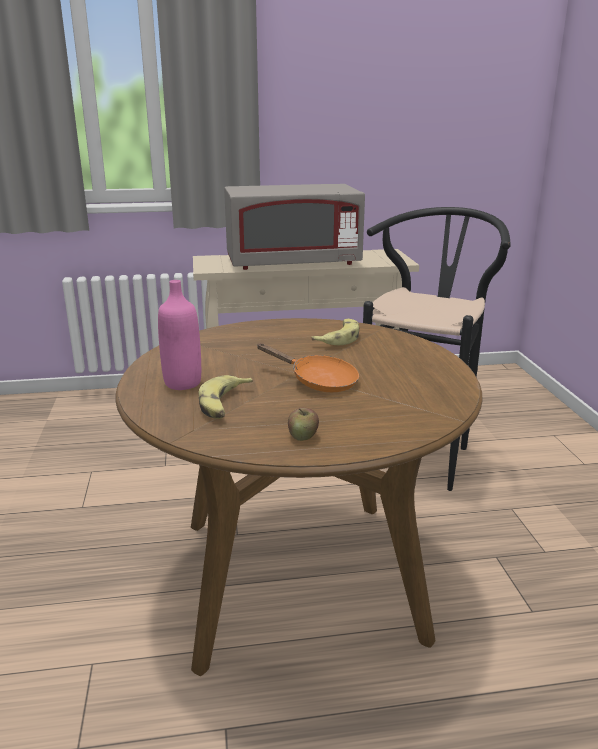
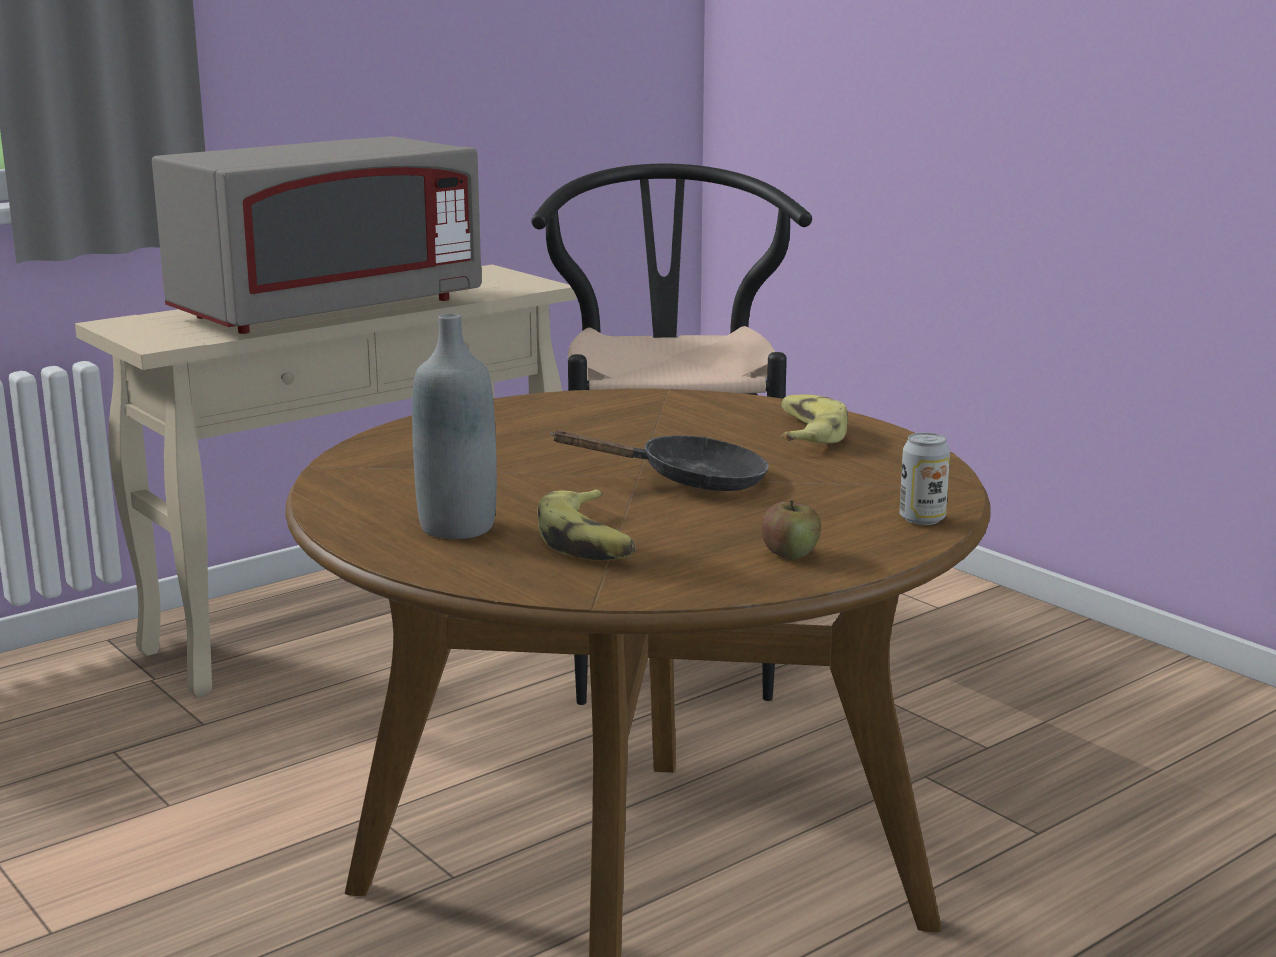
camera: 30 degrees left, 5 degrees down
pink bottle [158,280,201,390] -> grey bottle [412,314,497,539]
orange frying pan [257,343,359,392] -> black frying pan [550,430,769,491]
banana [311,319,359,345] -> banana moved to [781,395,848,443]
none -> can [900,433,950,525]

